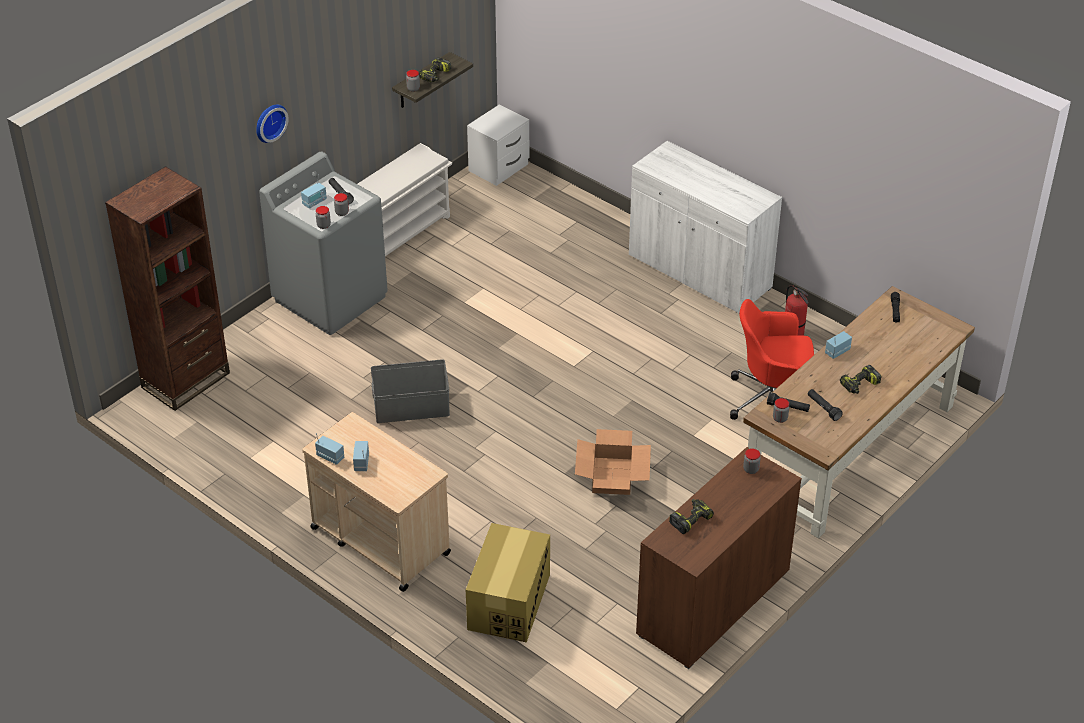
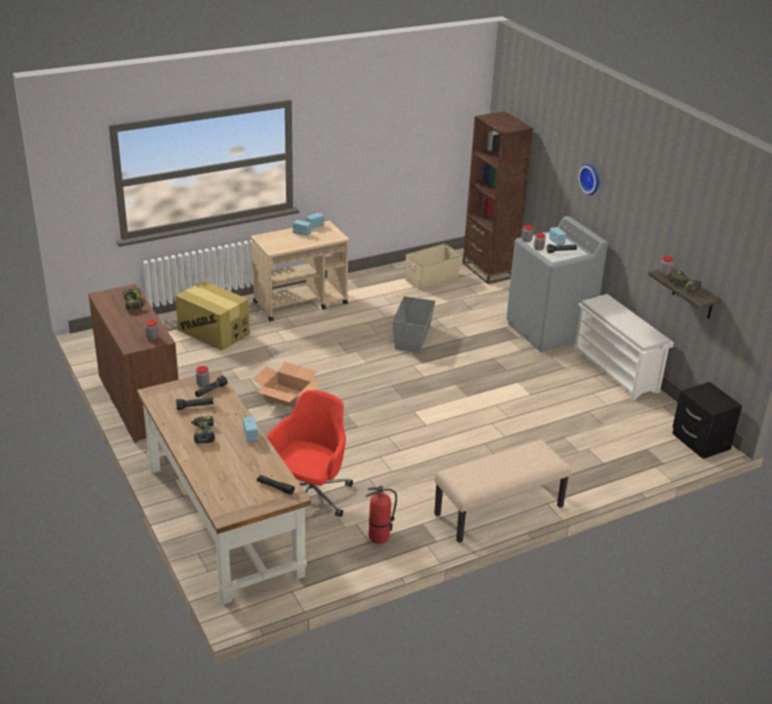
camera: 110 degrees right, 10 degrees down
white nightstand [467,104,529,186] -> black nightstand [672,382,742,459]
white cabinet [629,141,782,314] -> beige bench [434,440,571,543]
none -> beige storage box [405,243,462,290]

